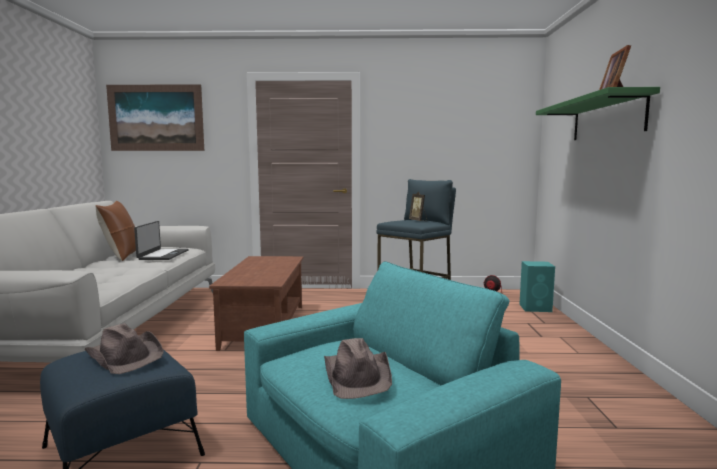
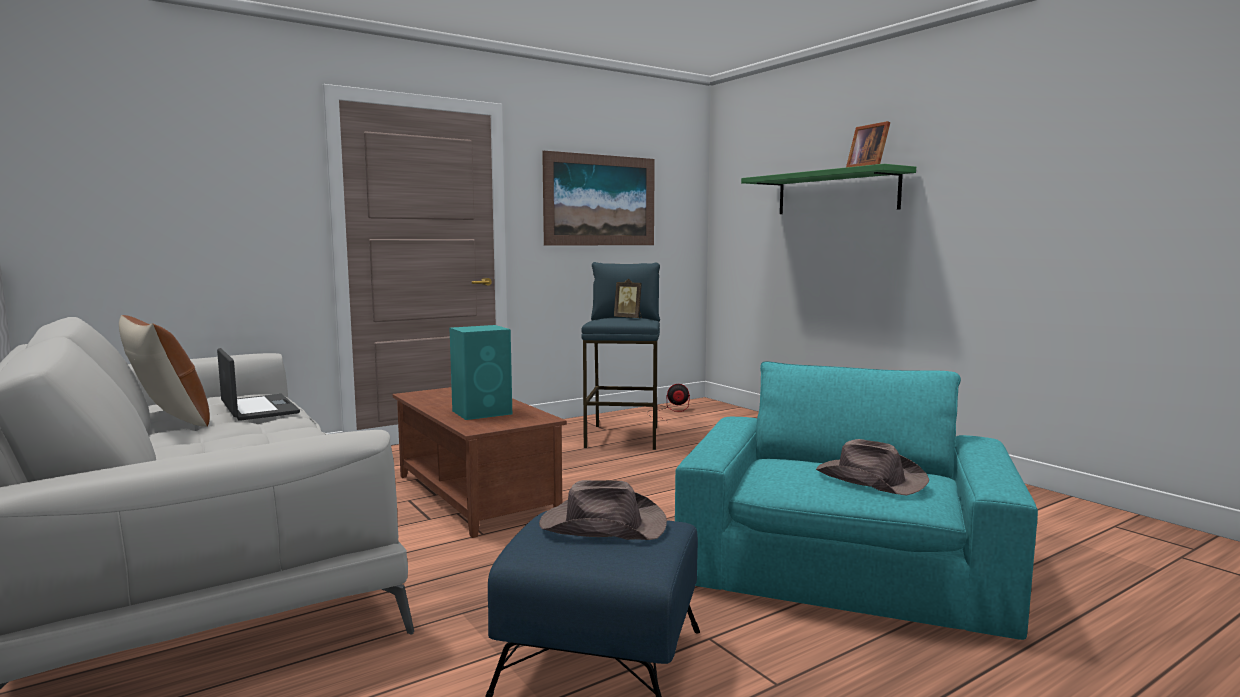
camera: 35 degrees left, 0 degrees up
picture [106,84,204,151] -> picture moved to [542,151,655,246]
turquoise speaker [519,261,555,312] -> turquoise speaker moved to [450,325,512,420]

